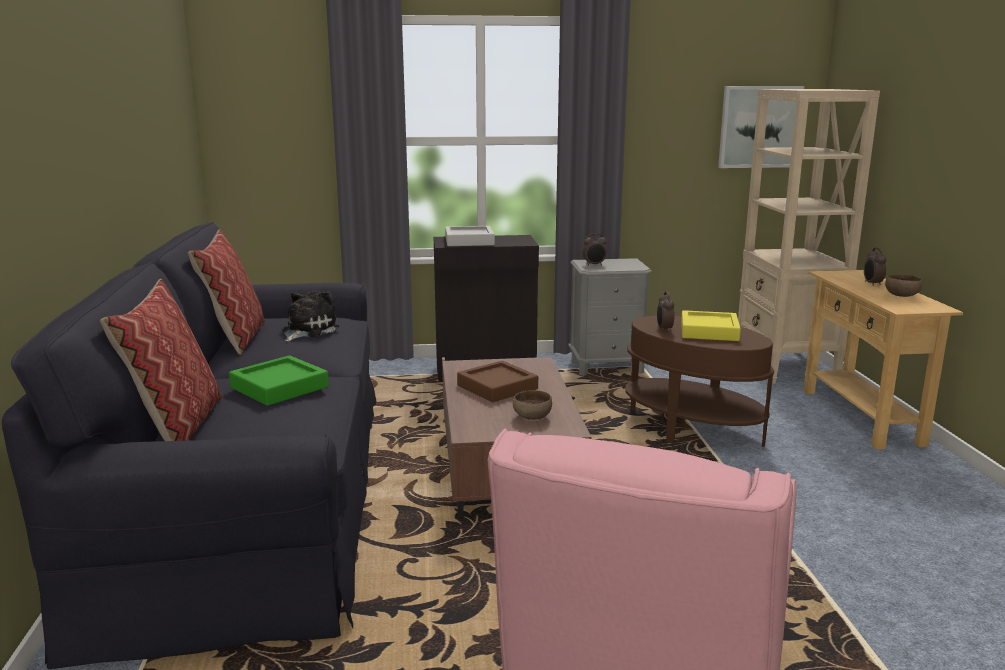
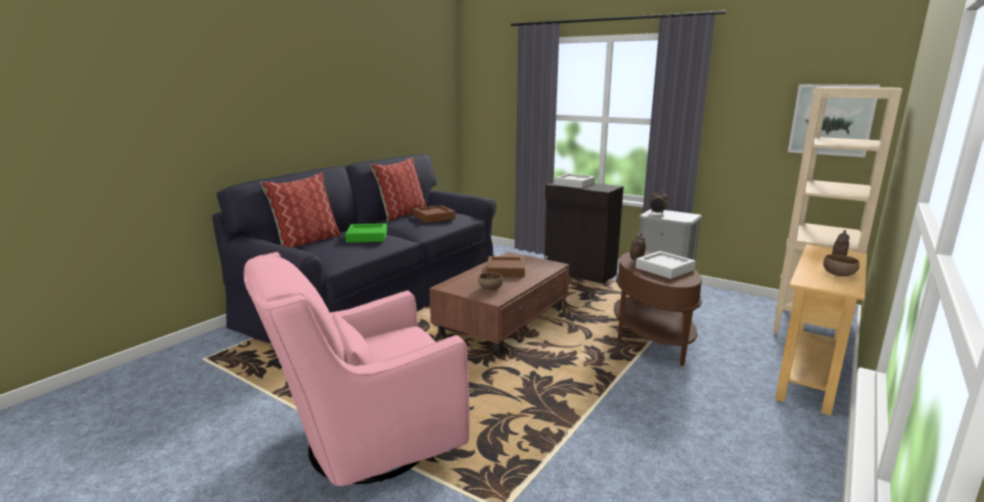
camera: 40 degrees right, 0 degrees up
plush toy [282,291,339,342] -> brown tray [413,205,455,223]
yellow tray [681,310,741,341] -> grey tray [635,251,696,279]

